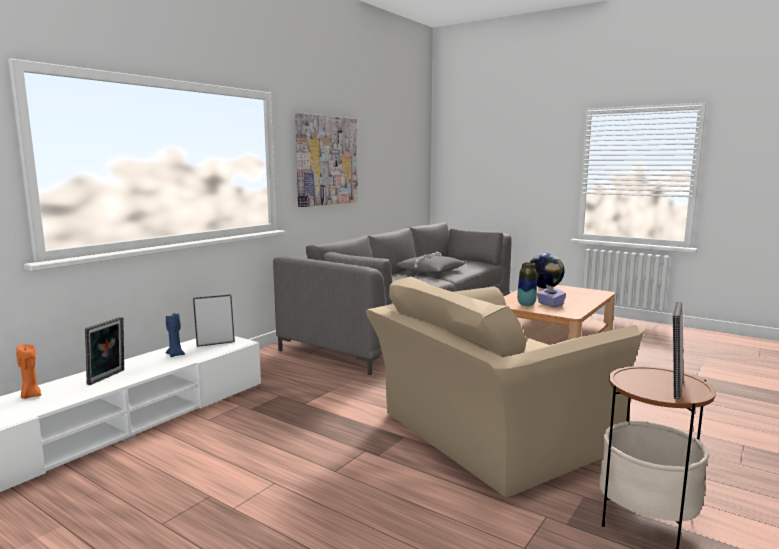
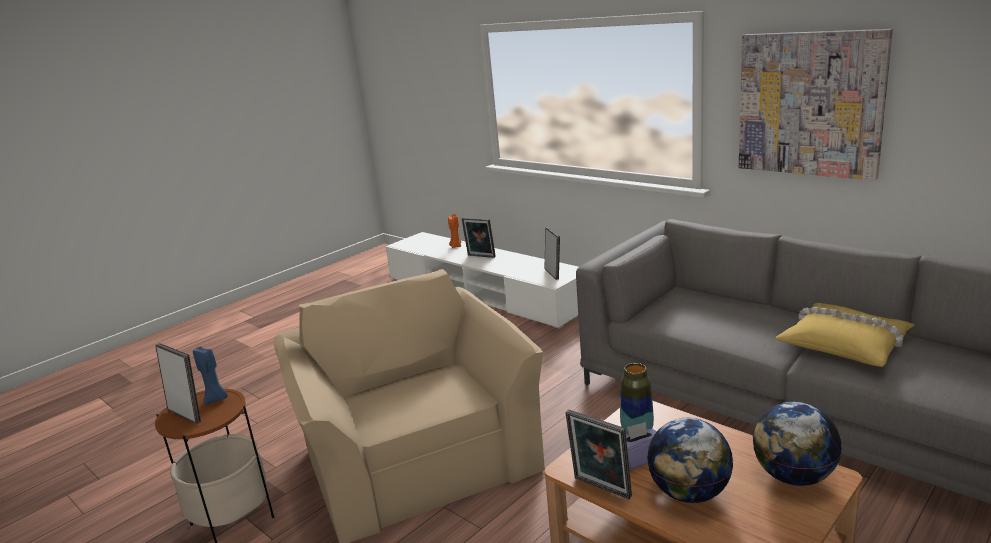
camera: 100 degrees right, 10 degrees up
blue candle [166,313,185,357] -> blue candle moved to [193,346,228,405]
grey pillow [396,252,466,274] -> yellow pillow [775,303,914,367]
none -> picture frame [566,409,632,499]
none -> globe [647,418,733,503]

